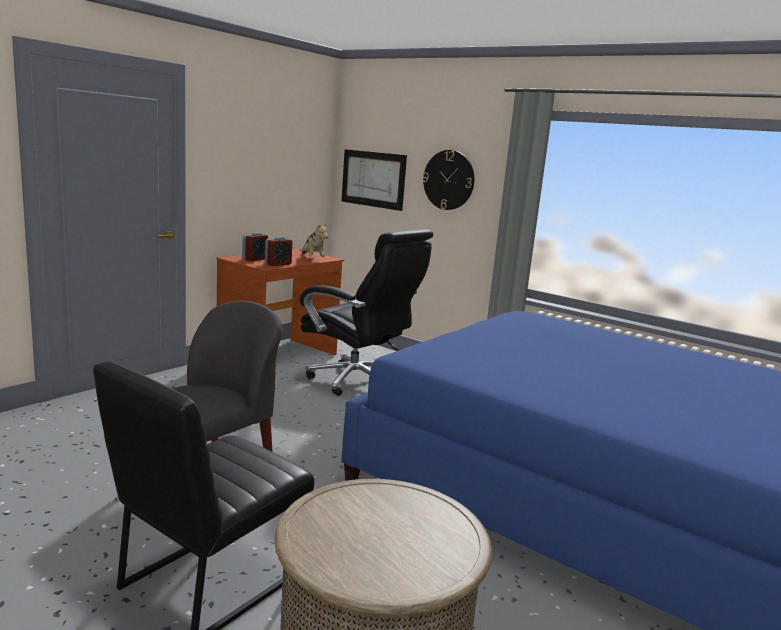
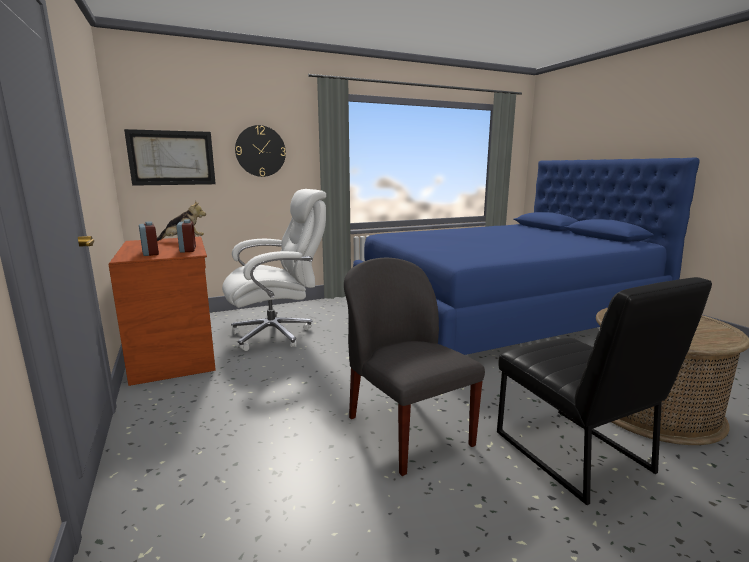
camera: 60 degrees left, 0 degrees up
black office chair [300,230,433,396] -> white office chair [222,189,326,351]

